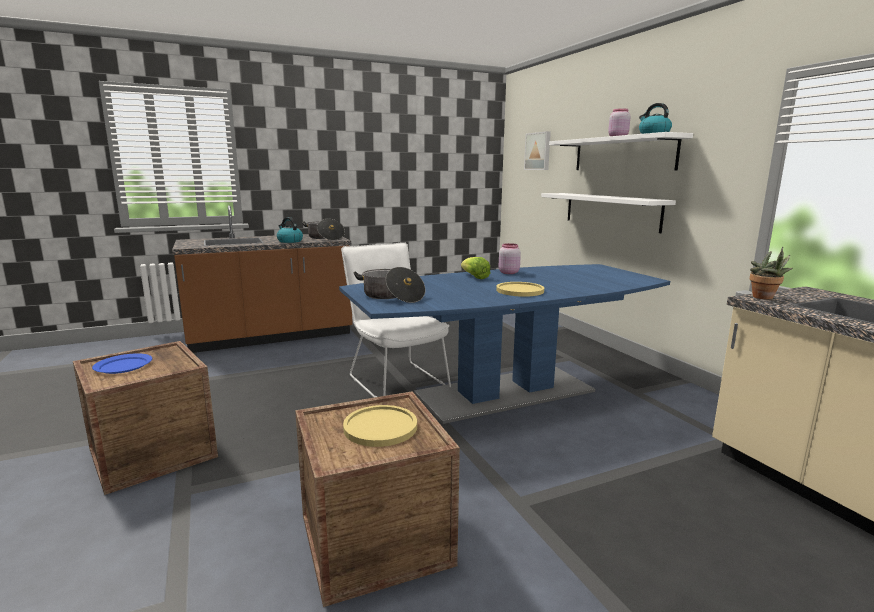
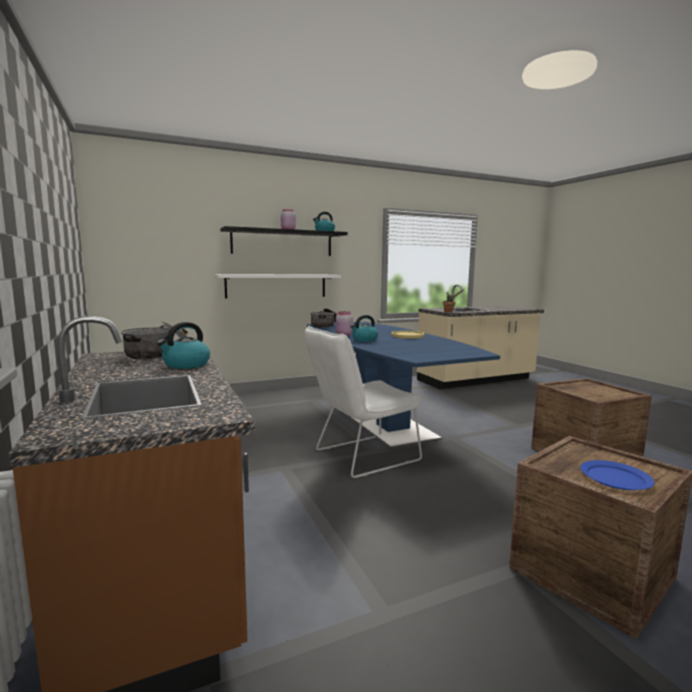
camera: 90 degrees left, 5 degrees down
yellow plate [343,405,417,447] -> none
cooking pot [354,267,425,303] -> cooking pot moved to [310,308,337,328]
lettuce [461,257,490,279] -> kettle [350,315,378,342]
picture [524,131,551,170] -> none
white shelf [549,132,693,171] -> black shelf [221,226,348,256]

